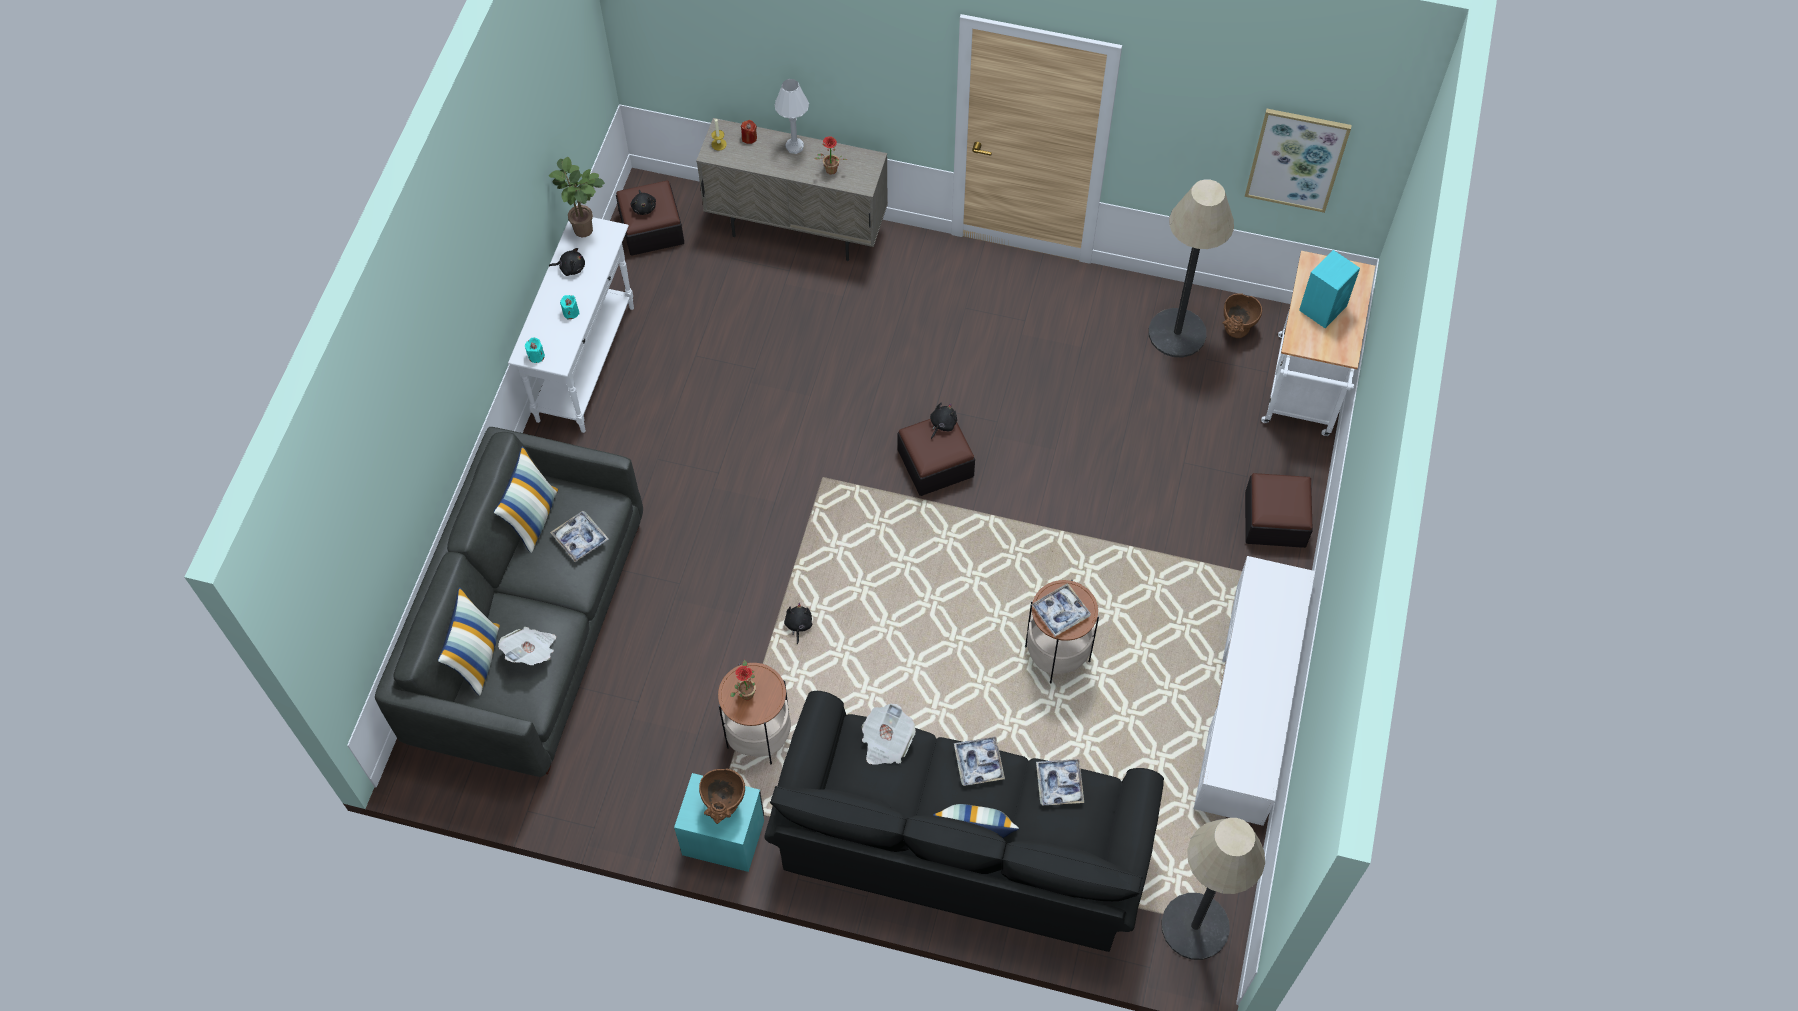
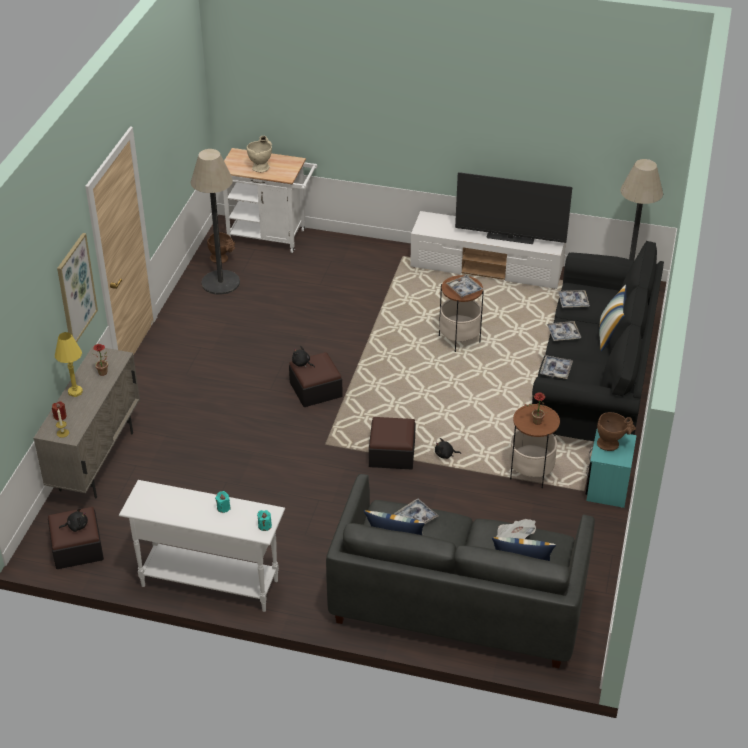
camera: 90 degrees left, 20 degrees down
potted plant [549,157,605,238] -> none
black plush toy [549,248,585,276] -> none
white table lamp [775,79,809,154] -> yellow table lamp [55,332,83,397]
newspaper [861,703,916,765] -> tray [540,355,573,379]
picture [1245,109,1352,213] -> picture moved to [57,233,98,342]
ottoman [1245,473,1312,548] -> ottoman moved to [369,417,416,470]
turquoise speaker [1299,250,1360,328] -> beige vase [247,136,272,173]
none -> television [455,172,572,244]

